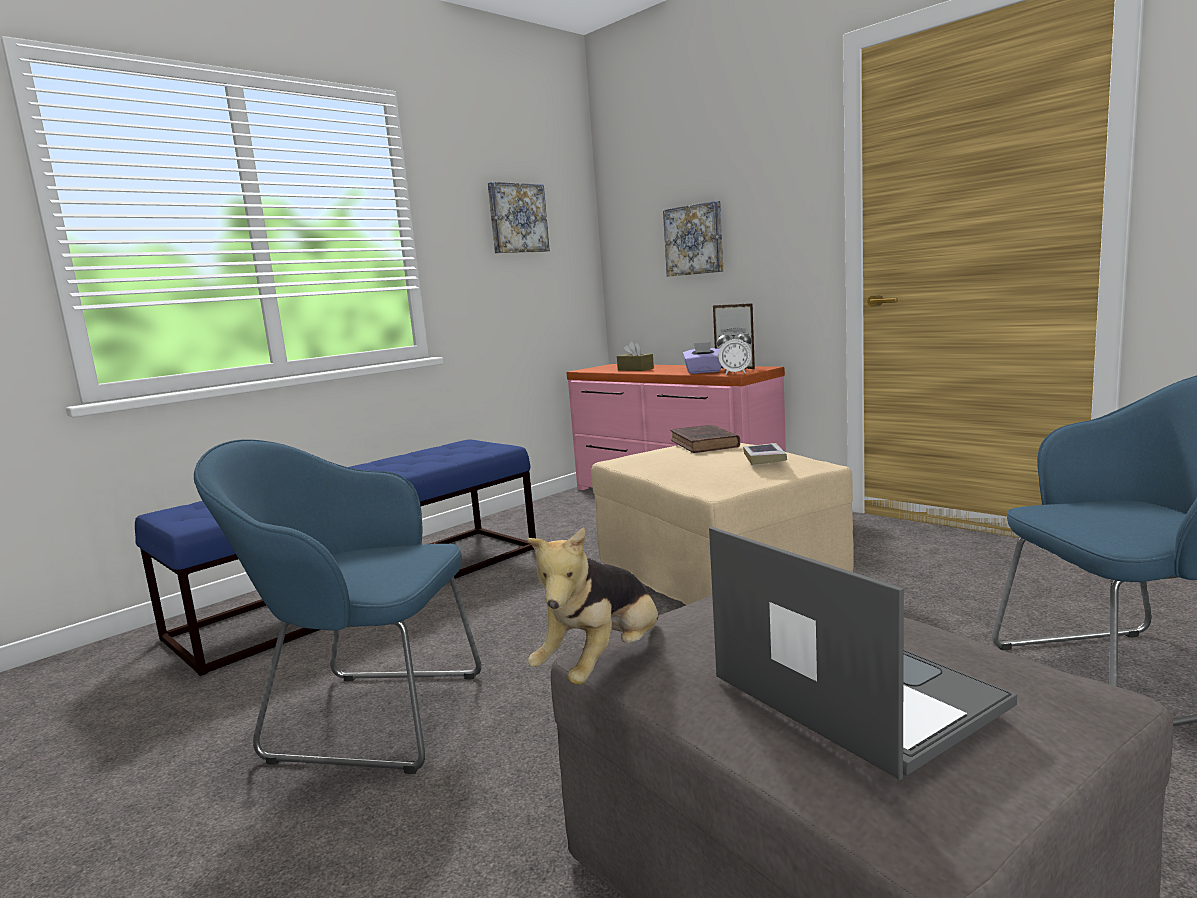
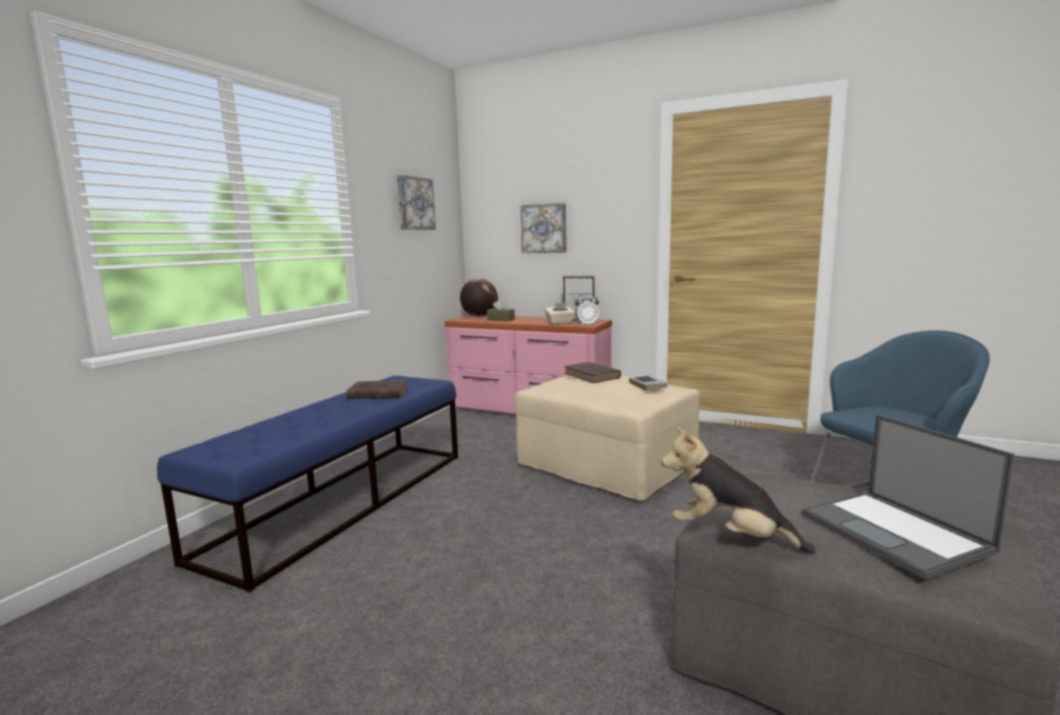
camera: 20 degrees left, 0 degrees up
blue armchair [194,440,481,774] -> none
plush toy [527,527,658,685] -> plush toy turned 105 degrees clockwise [661,426,816,554]
purple tissue box [683,342,721,374] -> beige tissue box [545,302,575,325]
laptop [709,527,1017,780] -> laptop turned 150 degrees counterclockwise [802,414,1015,580]
none -> brown book [346,380,408,399]
none -> globe [460,278,498,317]

